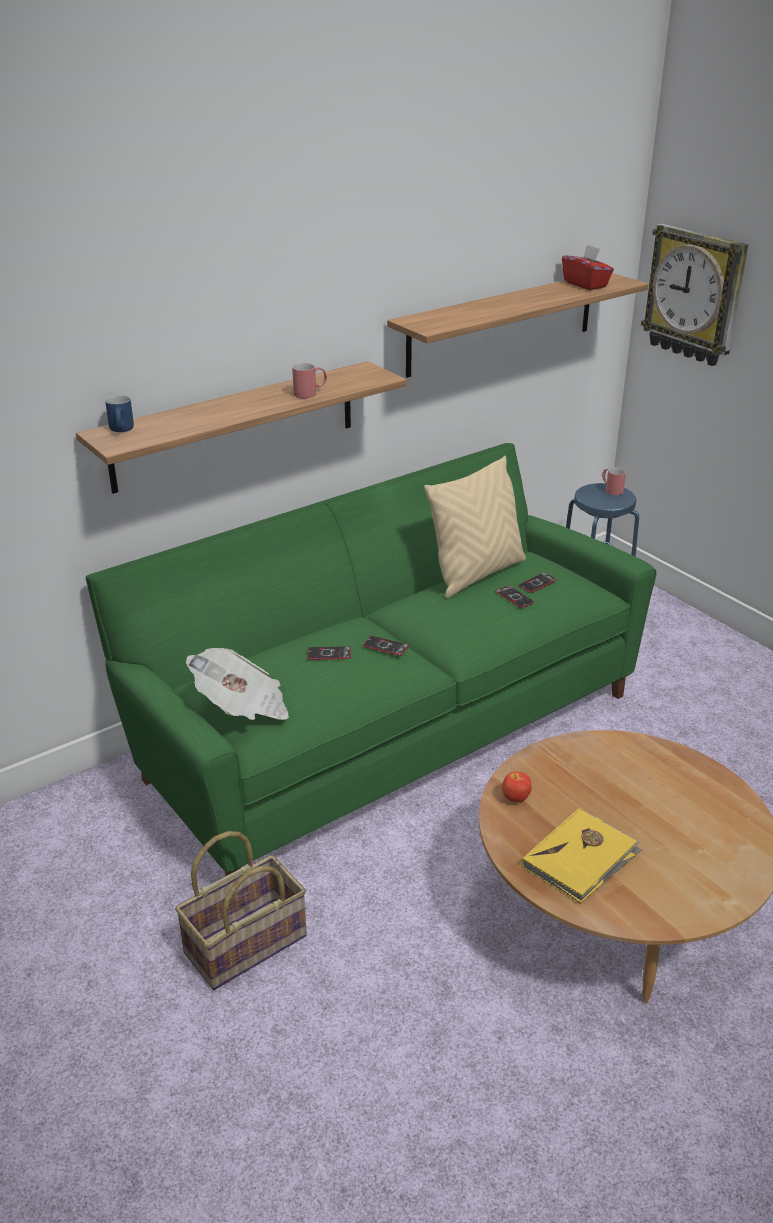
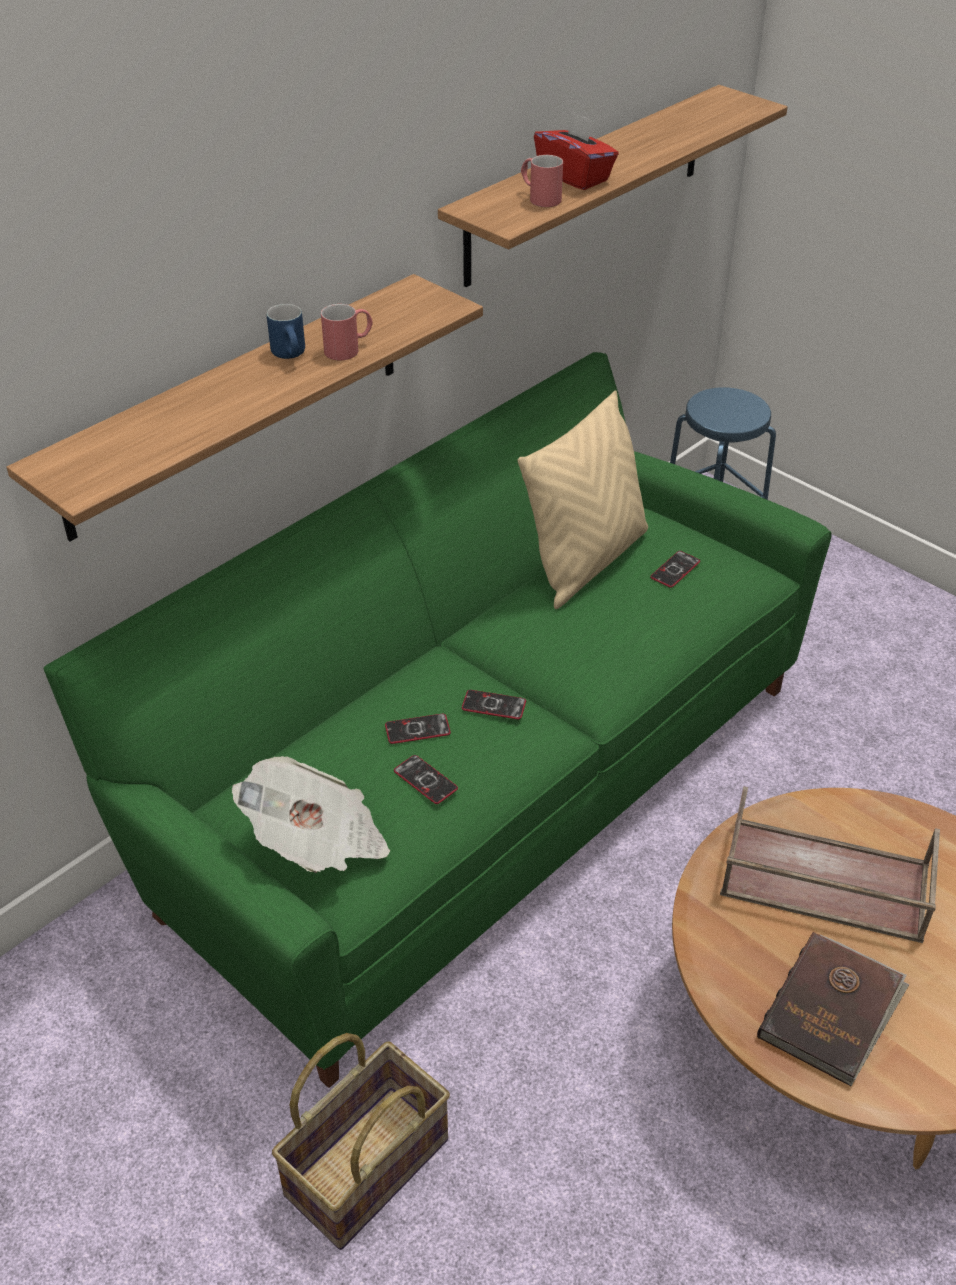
camera: 10 degrees left, 10 degrees up
blue mug [105,395,134,432] -> blue mug moved to [267,304,305,359]
phone [495,585,534,608] -> phone moved to [394,755,458,804]
apple [502,772,532,802] -> none
yellow book [521,808,642,904] -> brown book [757,932,909,1086]
red tissue box [562,244,614,290] -> red tissue box moved to [534,112,619,190]
red mug [602,467,626,495] -> red mug moved to [521,155,563,207]
wall clock [641,224,748,366] -> none
none -> brown tray [720,786,940,943]

